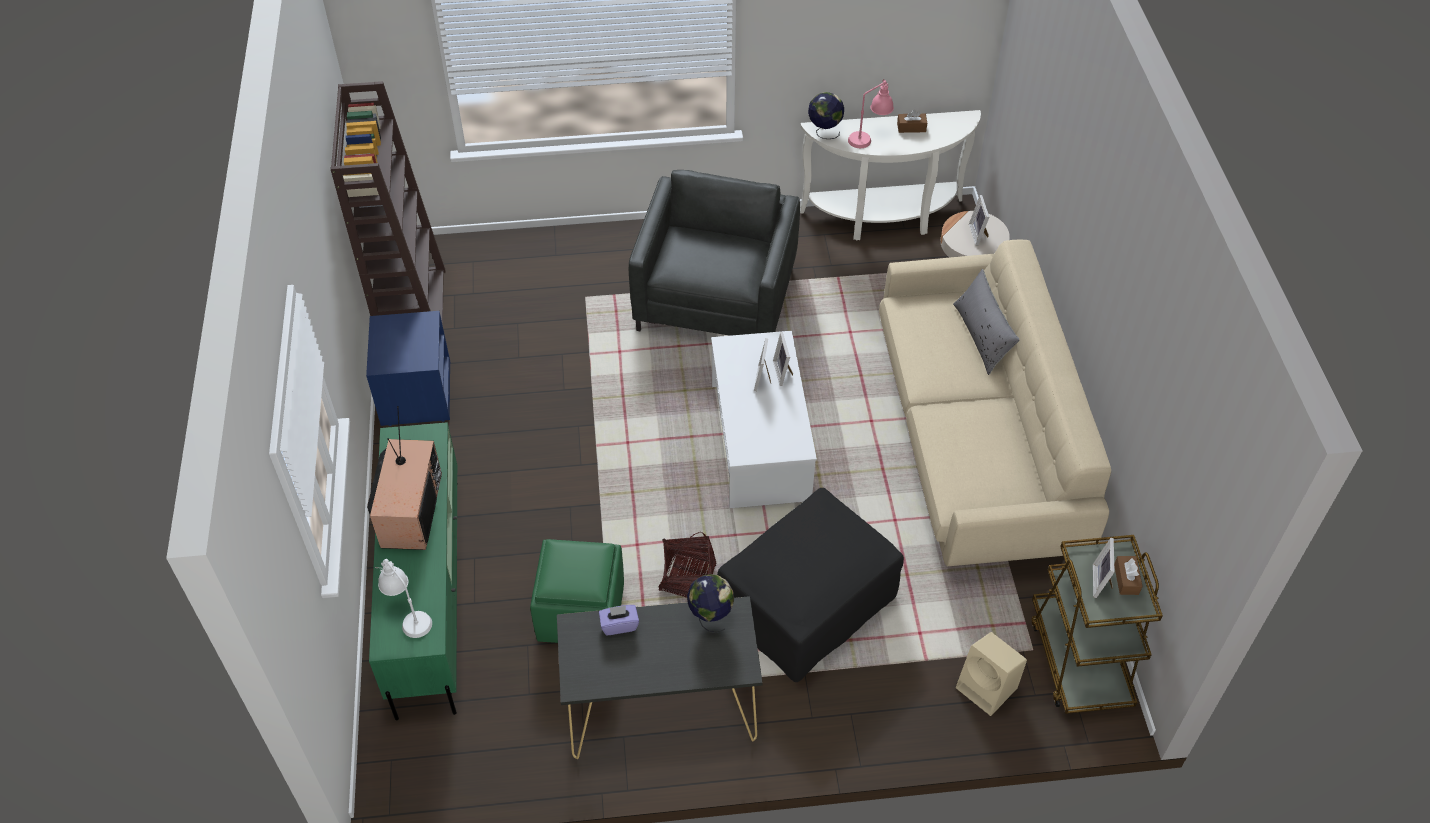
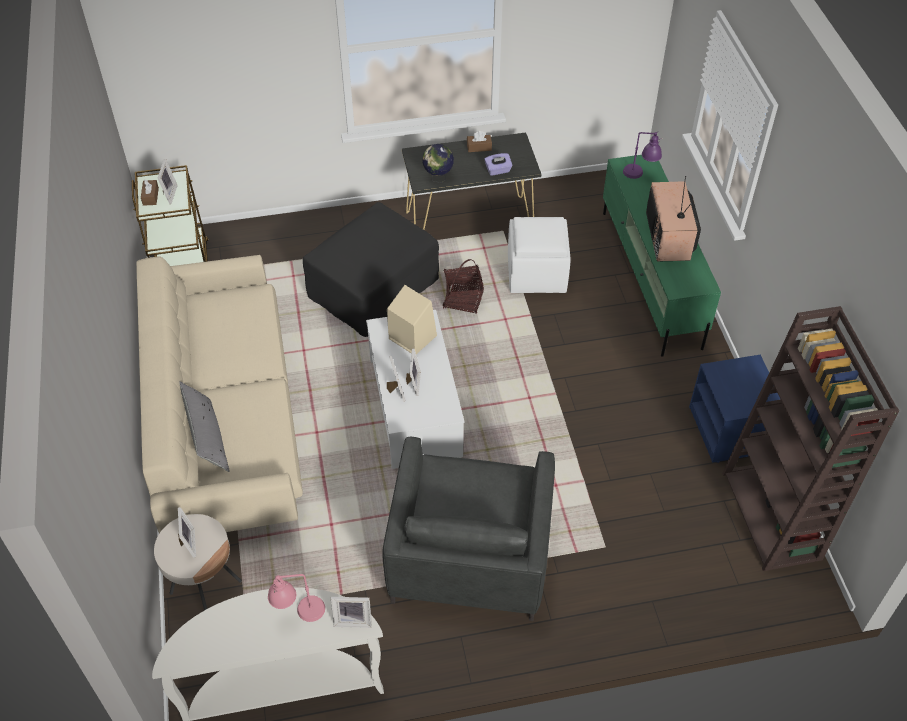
camera: 175 degrees right, 0 degrees up
white table lamp [375,559,432,638] -> purple table lamp [623,132,663,179]
green ottoman [530,539,624,643] -> white ottoman [508,217,571,293]
globe [808,92,844,139] -> picture frame [331,597,372,628]
brown tissue box [897,110,927,133] -> brown tissue box moved to [467,131,492,152]
beige speaker [956,632,1027,716] -> beige speaker moved to [387,285,437,354]

